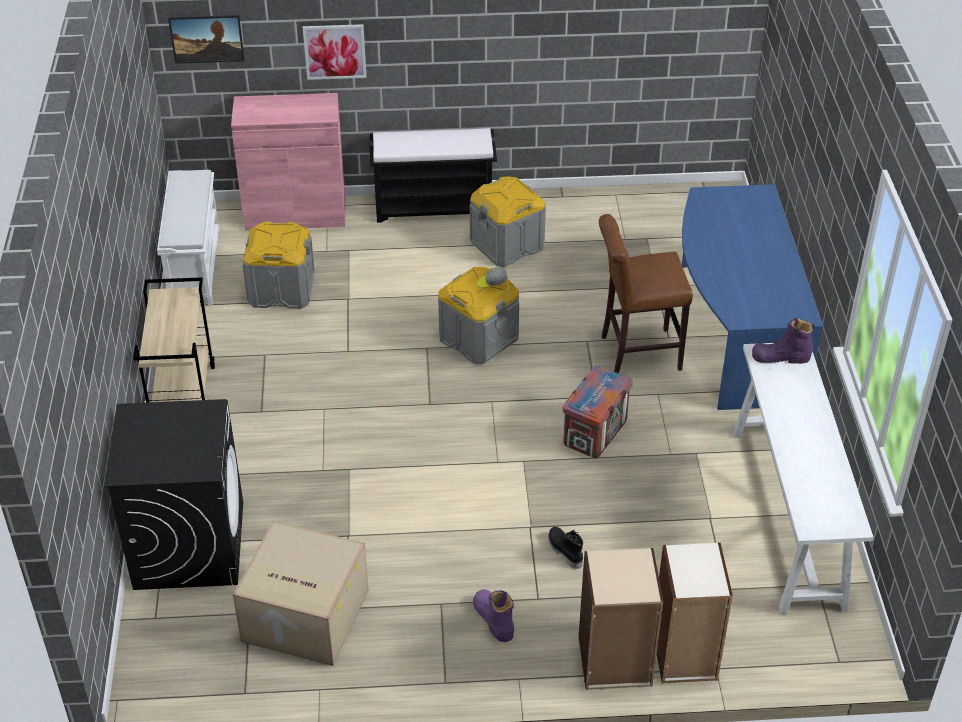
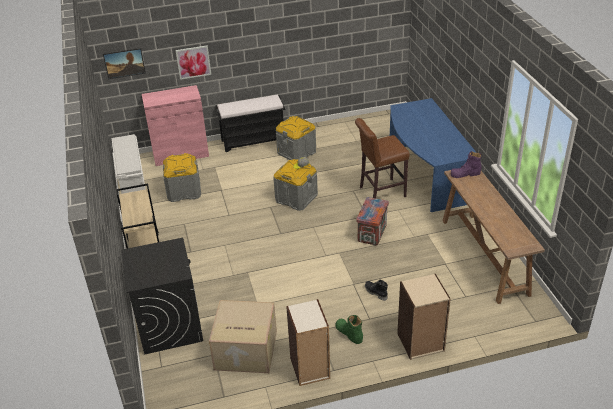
camera: 10 degrees left, 5 degrees down
purple boot [473,590,514,642] -> green boot [336,315,363,344]
bookcase [657,542,733,684] -> bookcase moved to [286,299,330,386]
white console table [733,343,873,615] -> brown console table [443,170,545,304]

